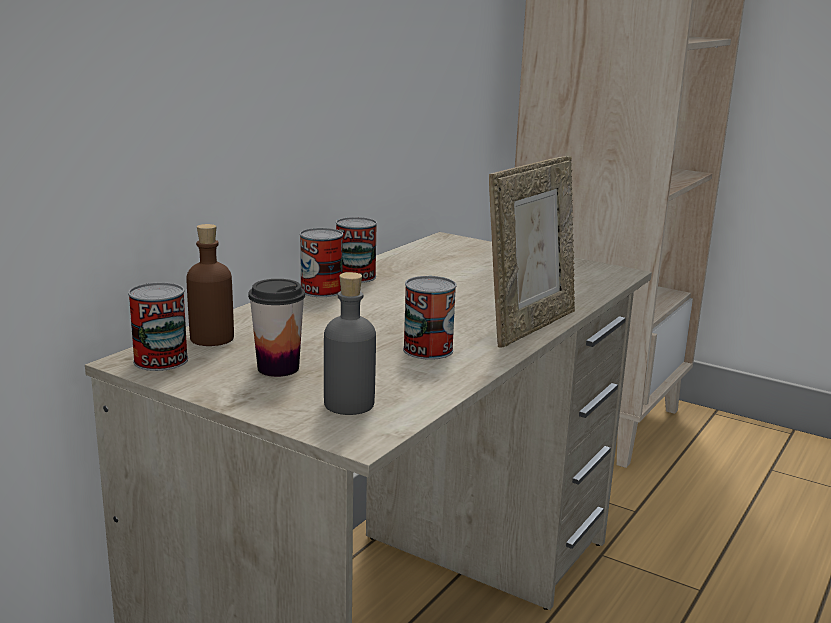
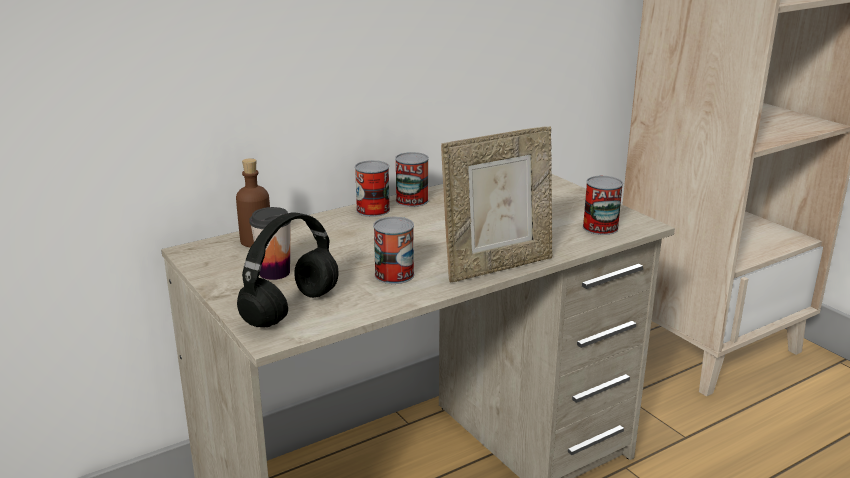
camera: 25 degrees right, 5 degrees up
can [128,282,188,371] -> can moved to [583,176,623,235]
grey bottle [324,272,376,415] -> black headphones [237,212,339,327]

